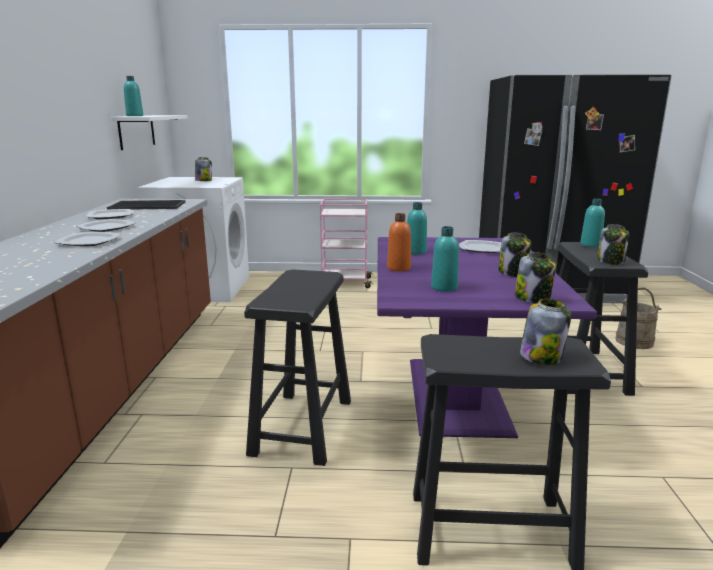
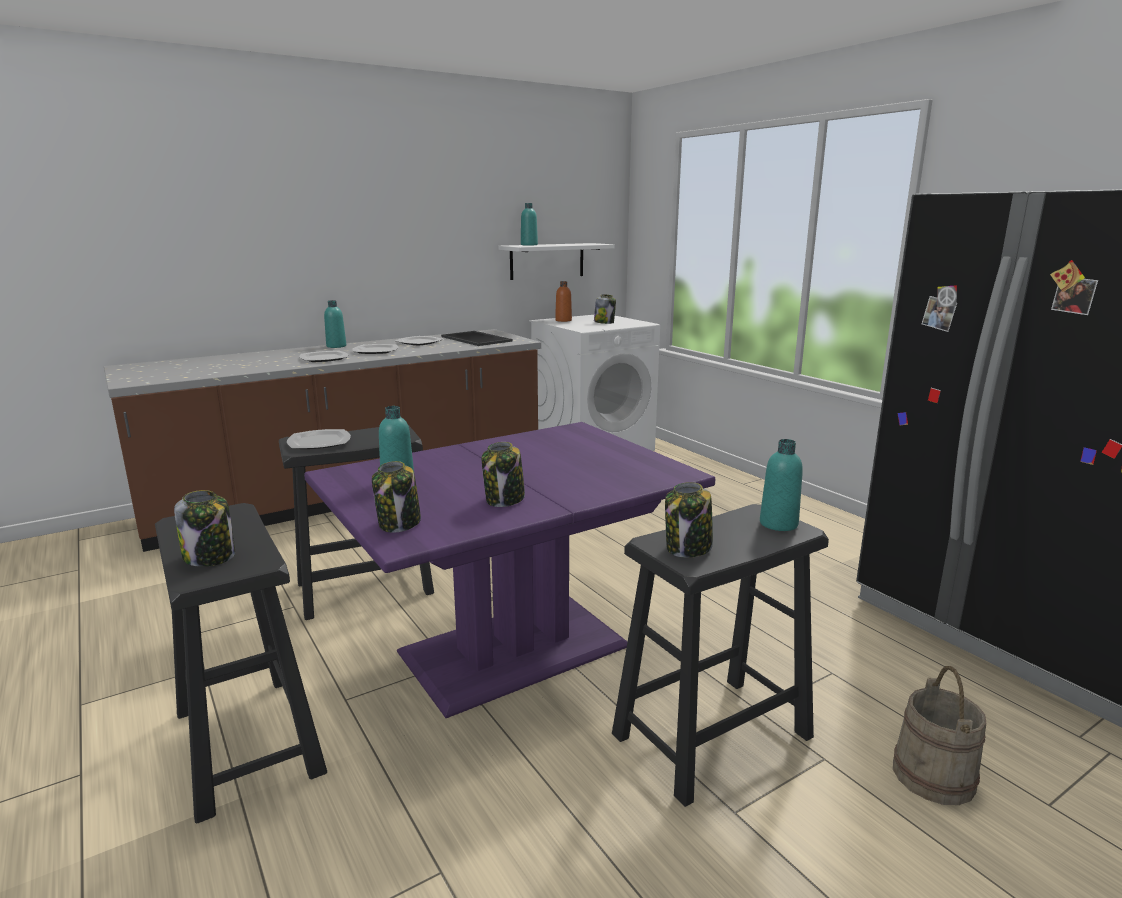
camera: 55 degrees right, 0 degrees up
pink cart [320,199,373,288] -> none
orange bottle [387,213,411,271] -> orange bottle moved to [555,281,572,322]
turquoise bottle [407,202,427,255] -> turquoise bottle moved to [324,300,346,348]
plate [459,240,501,253] -> plate moved to [287,429,351,449]

